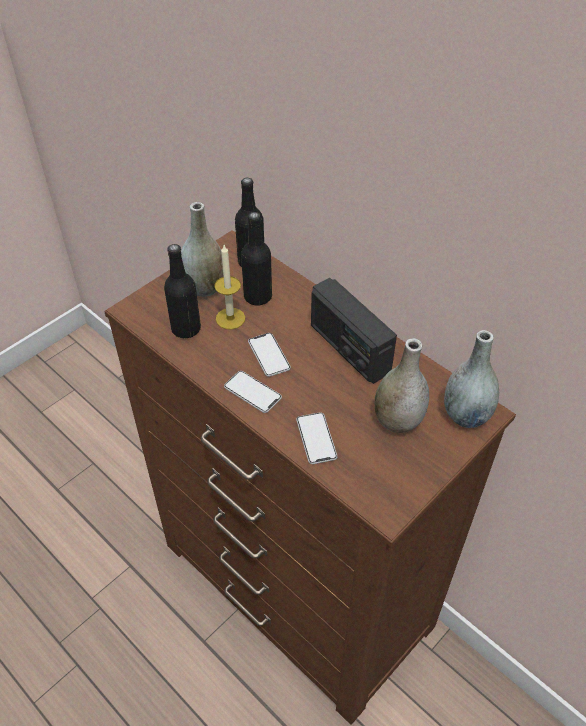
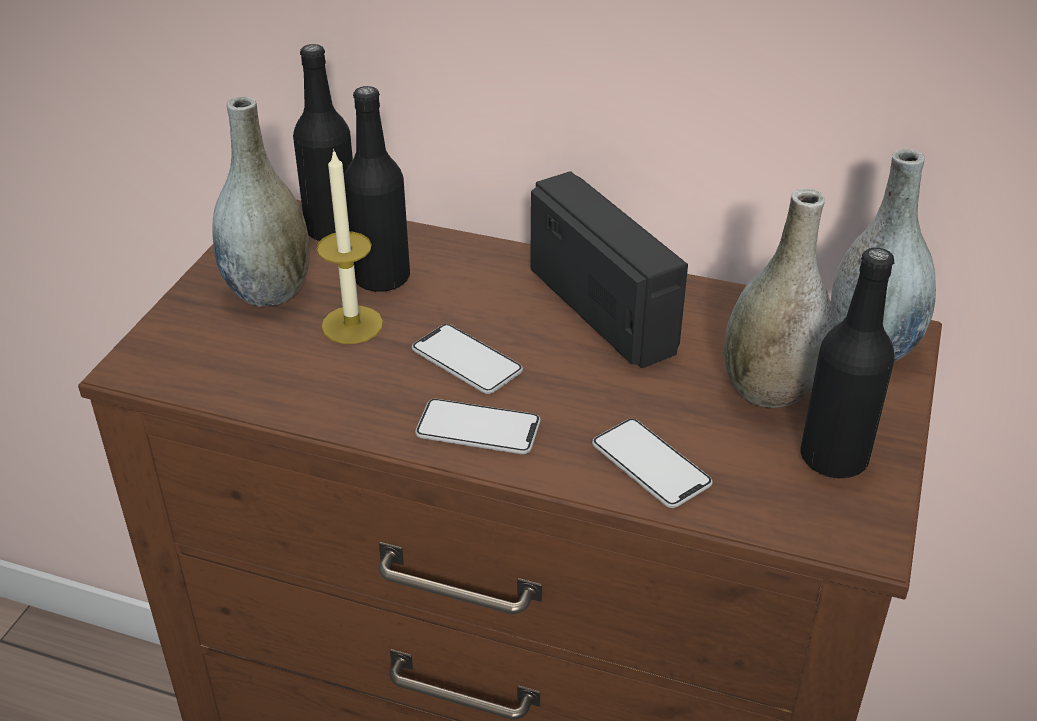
camera: 25 degrees left, 10 degrees down
black bottle [164,244,201,338] -> black bottle moved to [800,248,895,479]
radio [311,278,397,384] -> radio turned 150 degrees counterclockwise [530,171,688,368]

